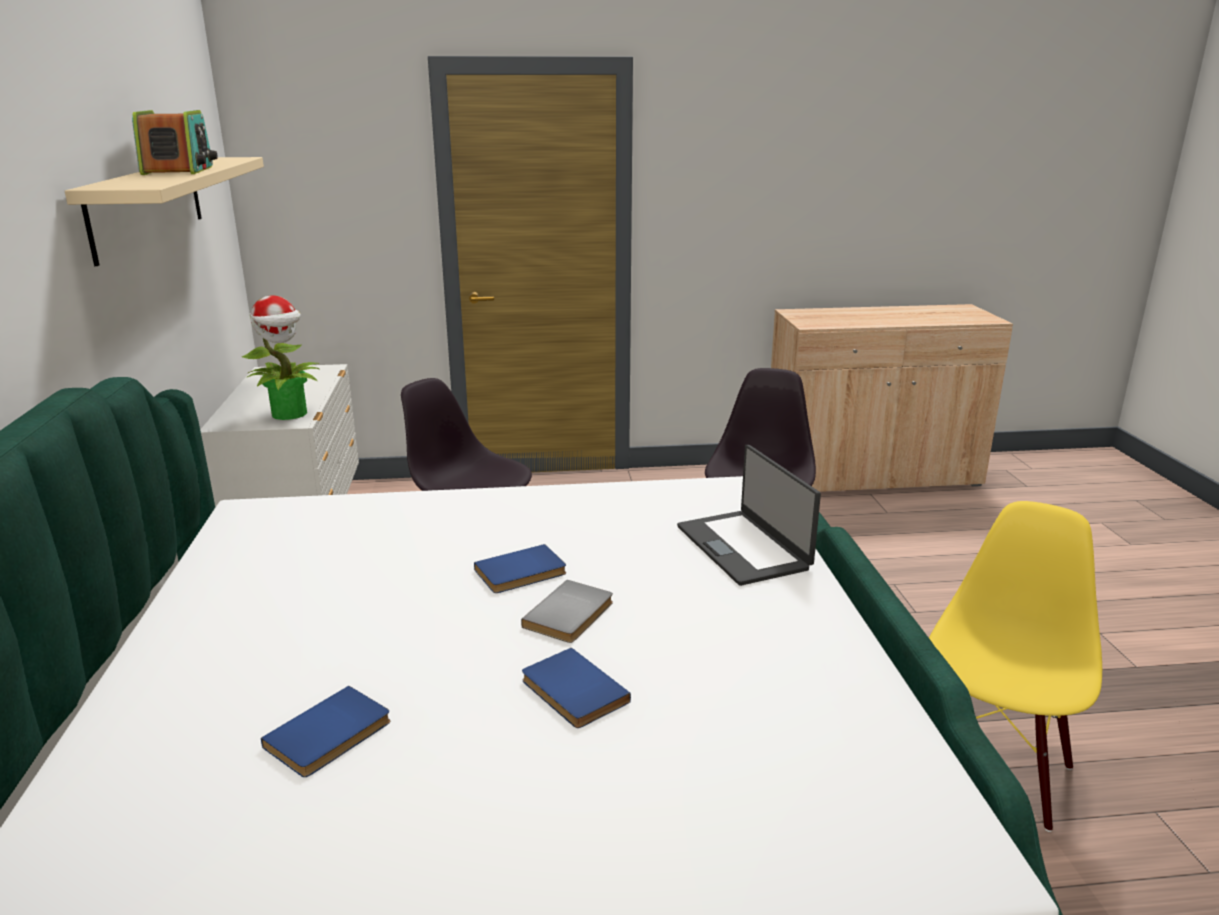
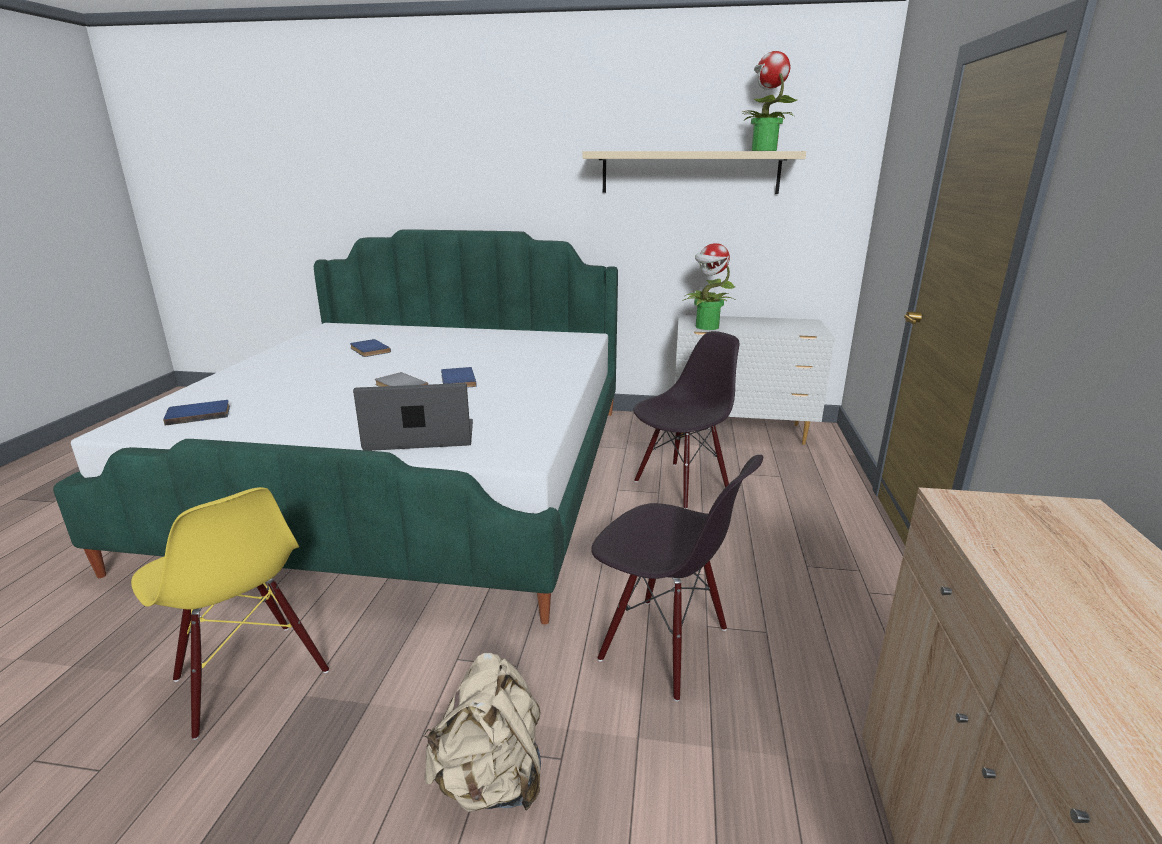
camera: 105 degrees right, 0 degrees up
radio [132,110,218,175] -> none
blue book [522,648,631,728] -> blue book moved to [163,400,230,426]
none -> beige backpack [423,653,541,812]
none -> potted plant [742,51,797,151]

